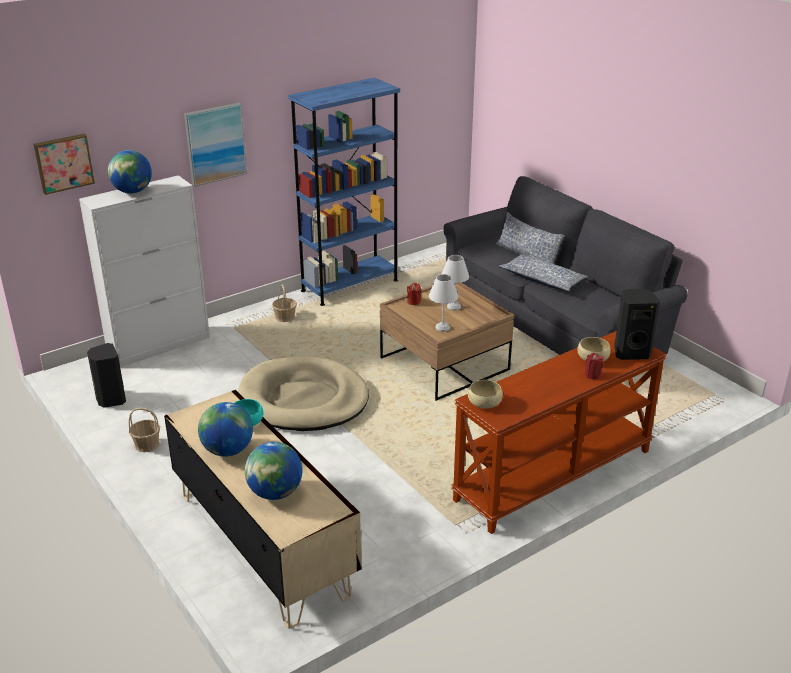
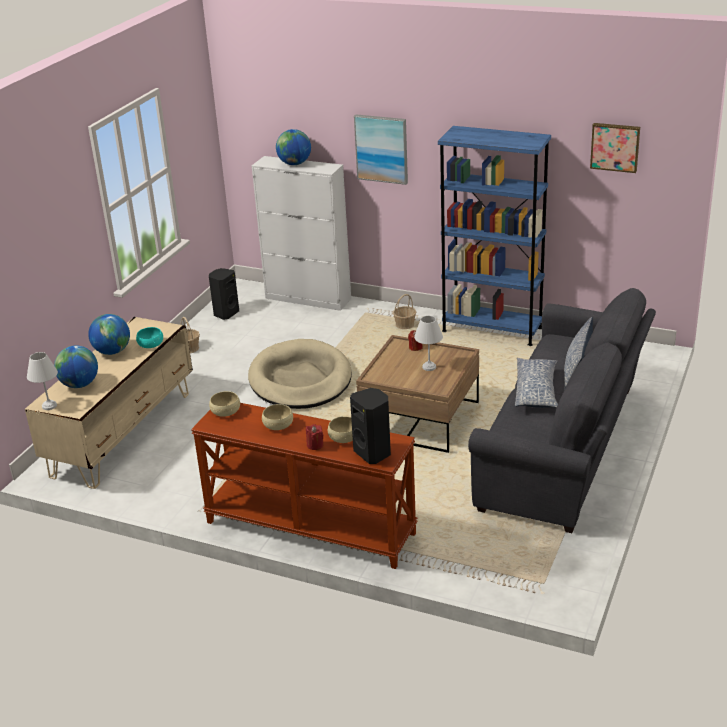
camera: 60 degrees right, 0 degrees up
picture [34,134,95,195] -> picture moved to [590,123,640,173]
white table lamp [429,274,458,332] -> white table lamp moved to [27,352,58,410]
none -> beige bowl [262,404,293,430]

